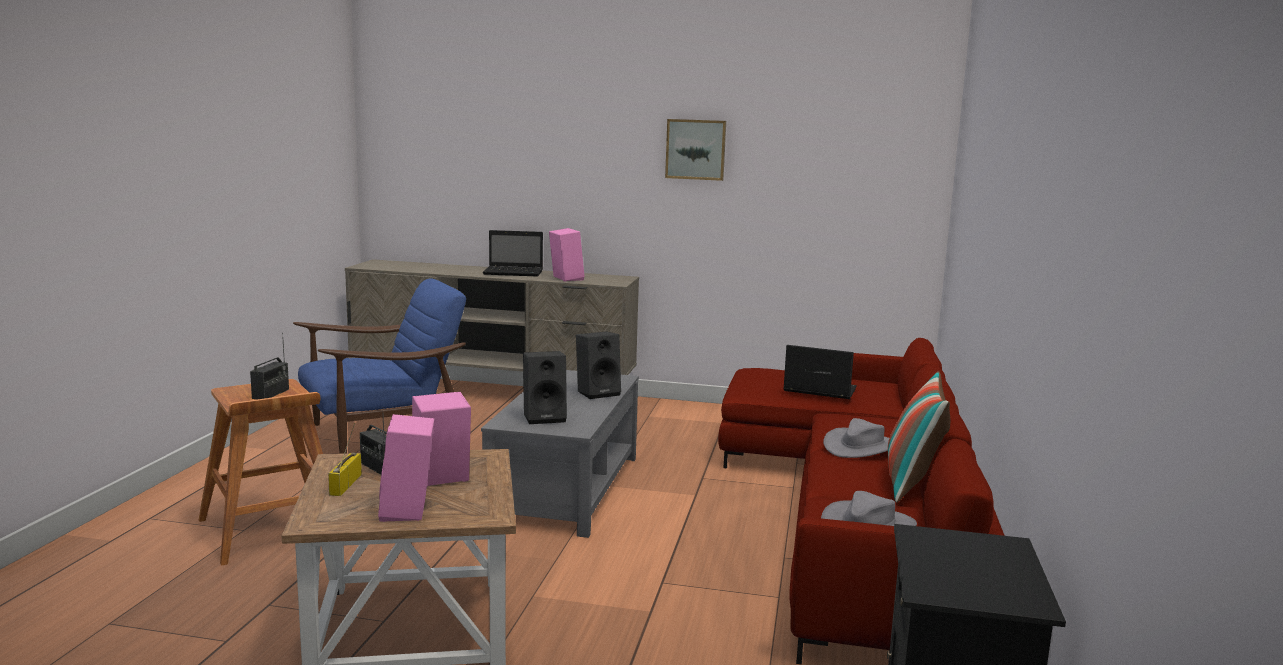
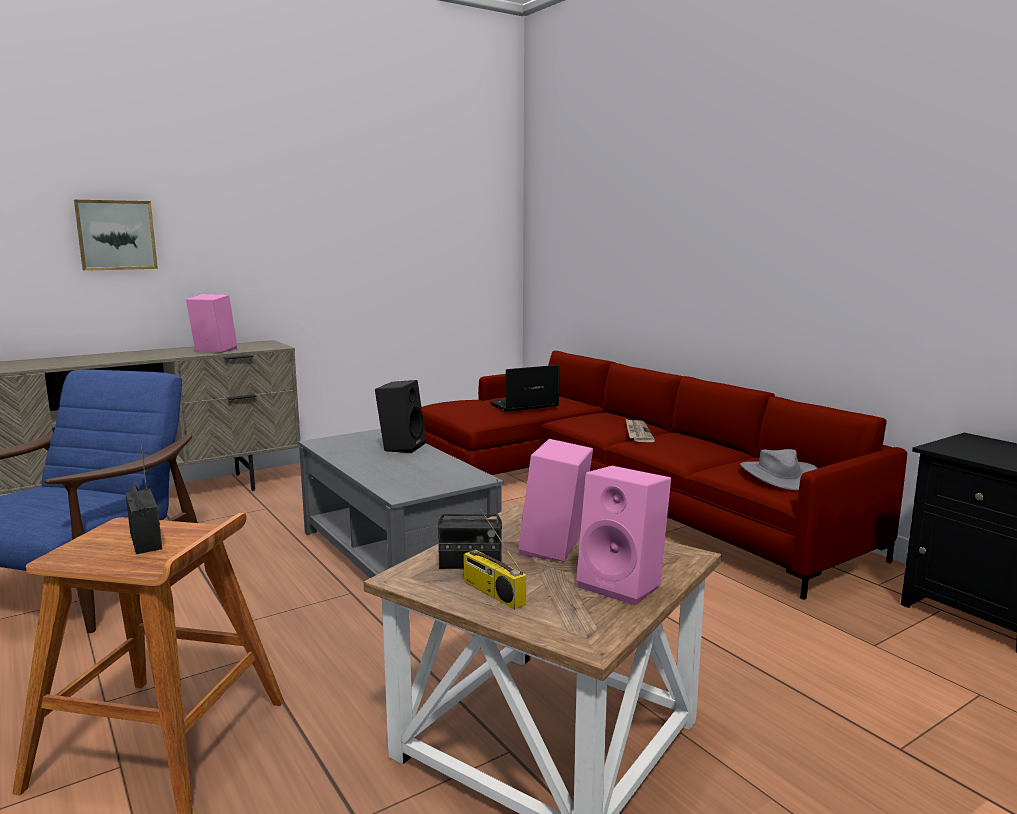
camera: 45 degrees left, 0 degrees up
laptop [483,230,543,277] -> none
black speaker [523,351,567,424] -> none
picture [665,119,726,181] -> picture moved to [74,200,158,271]
grey hat [823,418,889,458] -> newspaper [625,418,655,442]
pillow [888,371,950,503] -> none

